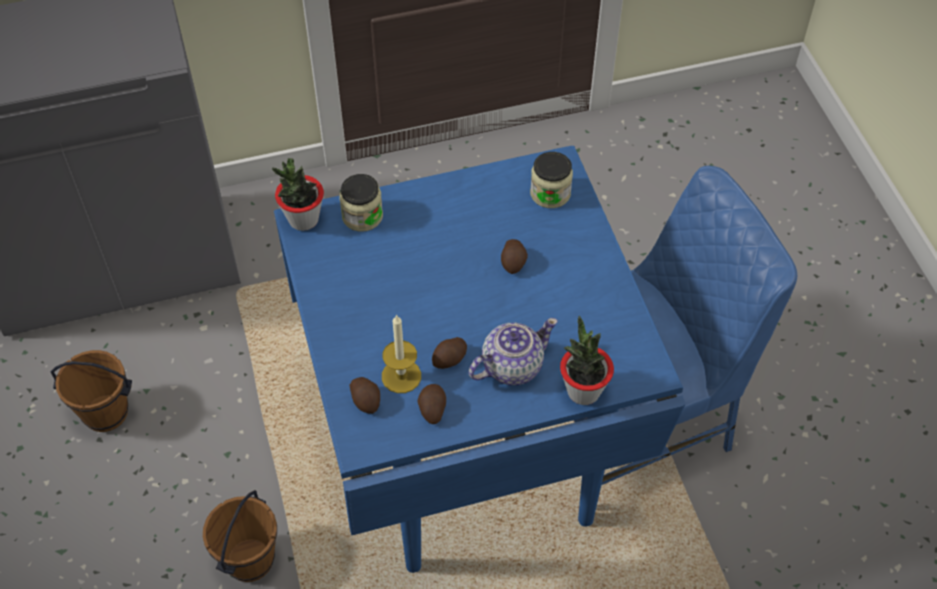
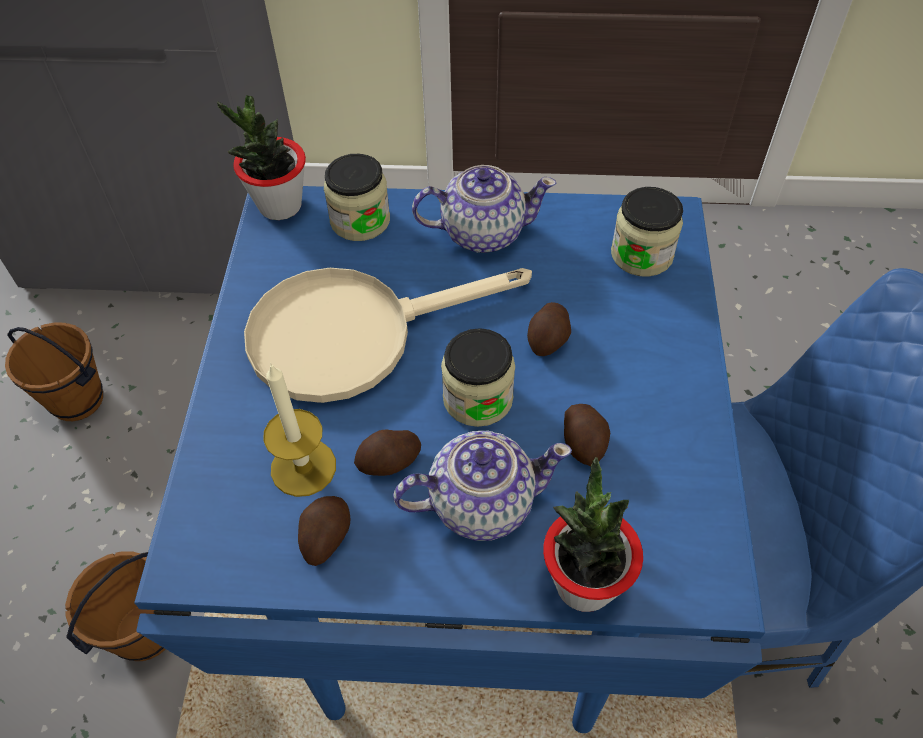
camera: 20 degrees right, 0 degrees up
potato [349,377,380,414] -> potato moved to [564,404,610,466]
none -> beige frying pan [244,268,532,403]
none -> teapot [412,165,556,253]
none -> jar [441,328,515,427]

